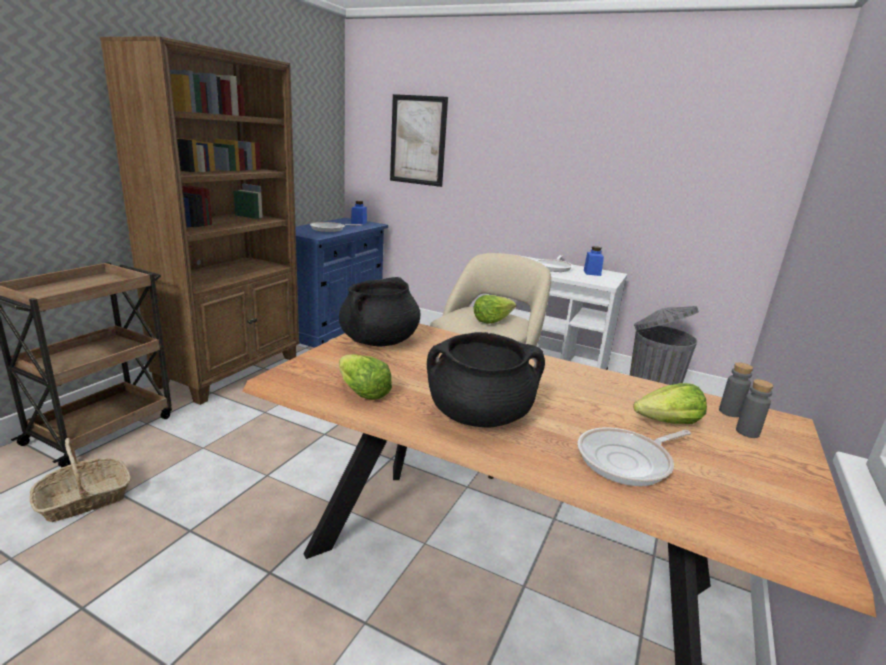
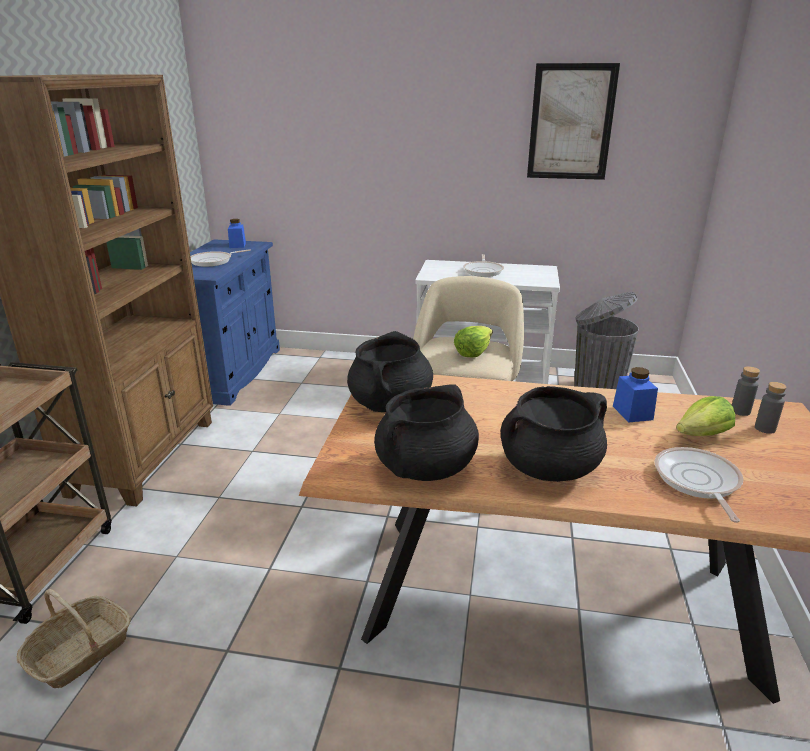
camera: 15 degrees left, 5 degrees up
lettuce [339,354,392,400] -> black cooking pot [374,384,479,481]
picture [390,94,448,187] -> picture moved to [527,63,620,180]
frying pan [577,427,691,486] -> frying pan turned 135 degrees clockwise [654,447,743,523]
blue jar [584,246,604,276] -> blue jar moved to [613,367,658,423]

